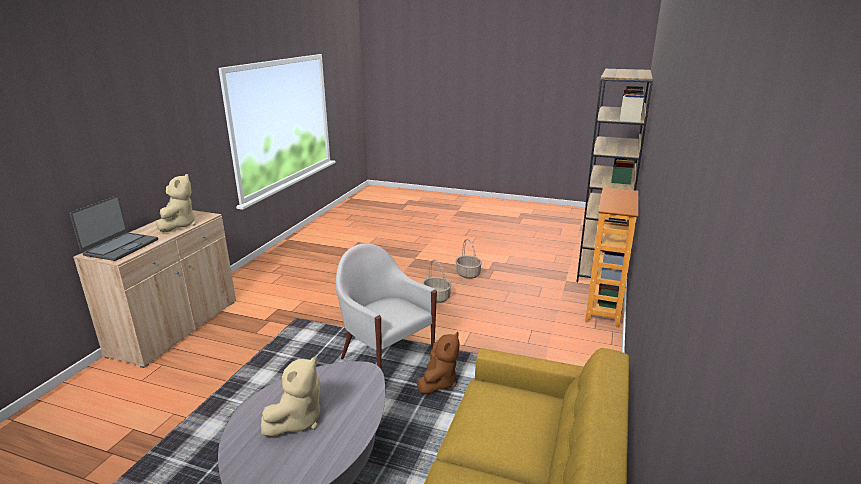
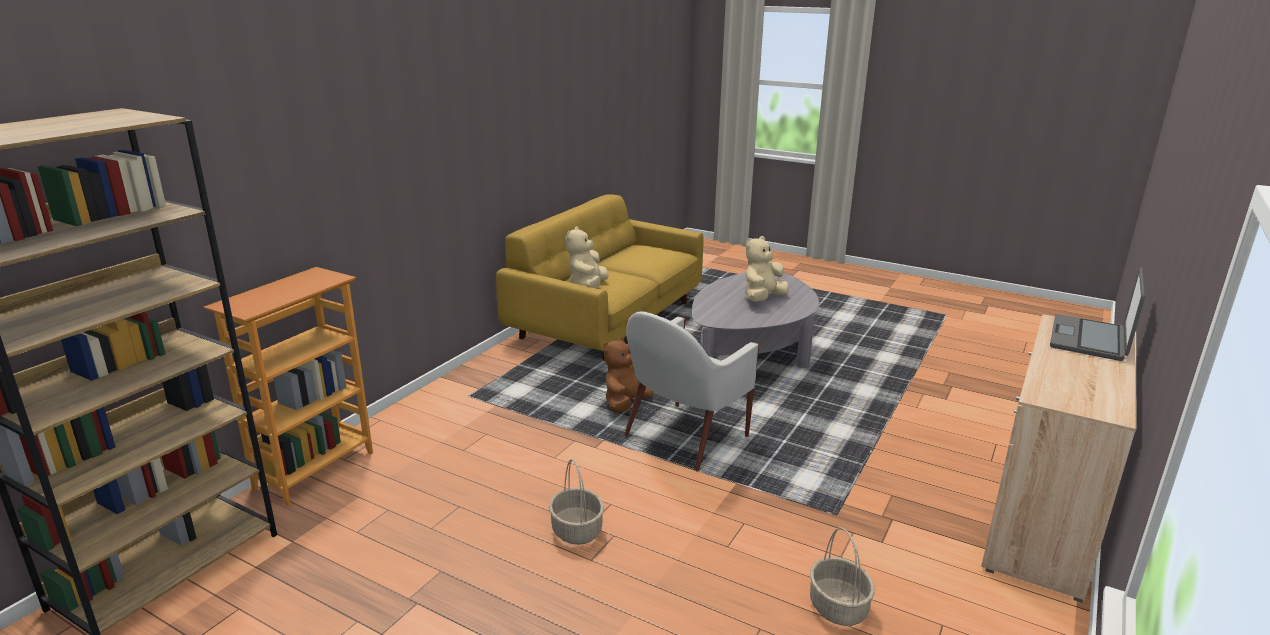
camera: 170 degrees left, 0 degrees up
beige plush toy [156,174,196,232] -> beige plush toy moved to [566,226,609,288]
white armchair [335,243,437,370] -> white armchair turned 75 degrees clockwise [624,311,759,472]
basket [456,239,482,279] -> basket moved to [810,527,875,626]

